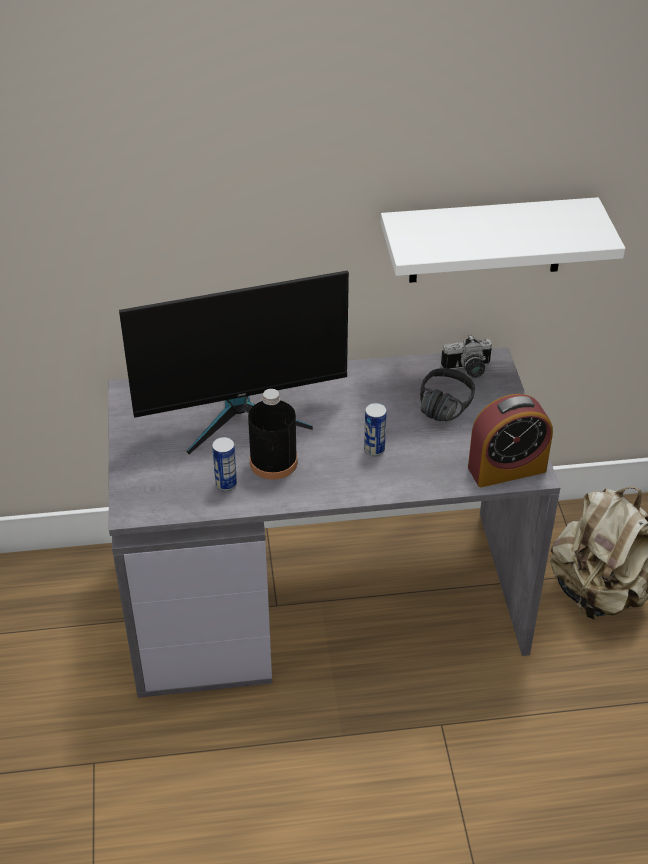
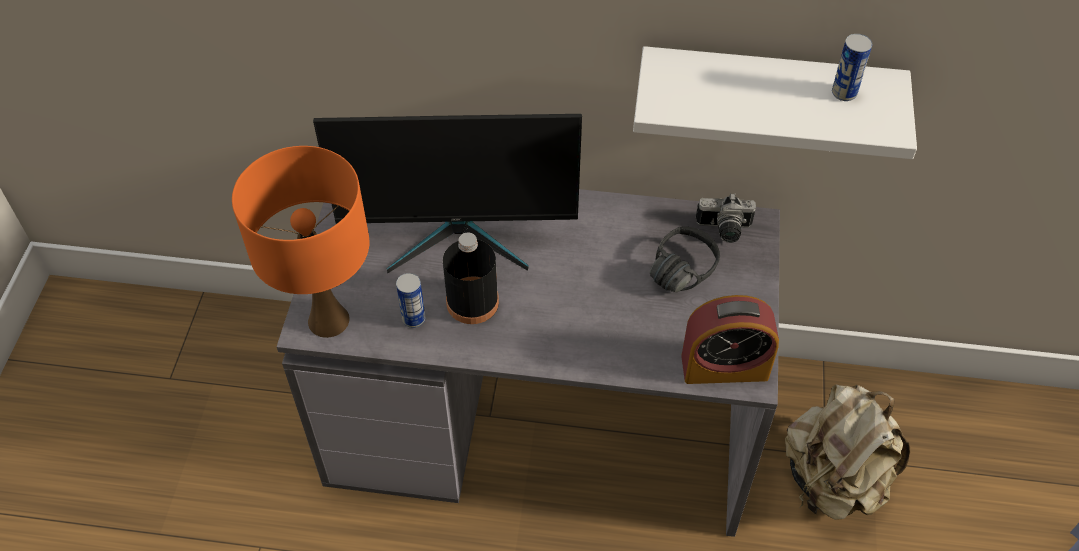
camera: 15 degrees right, 10 degrees up
can [364,403,387,457] -> can moved to [832,34,872,101]
none -> orange table lamp [232,146,370,338]

